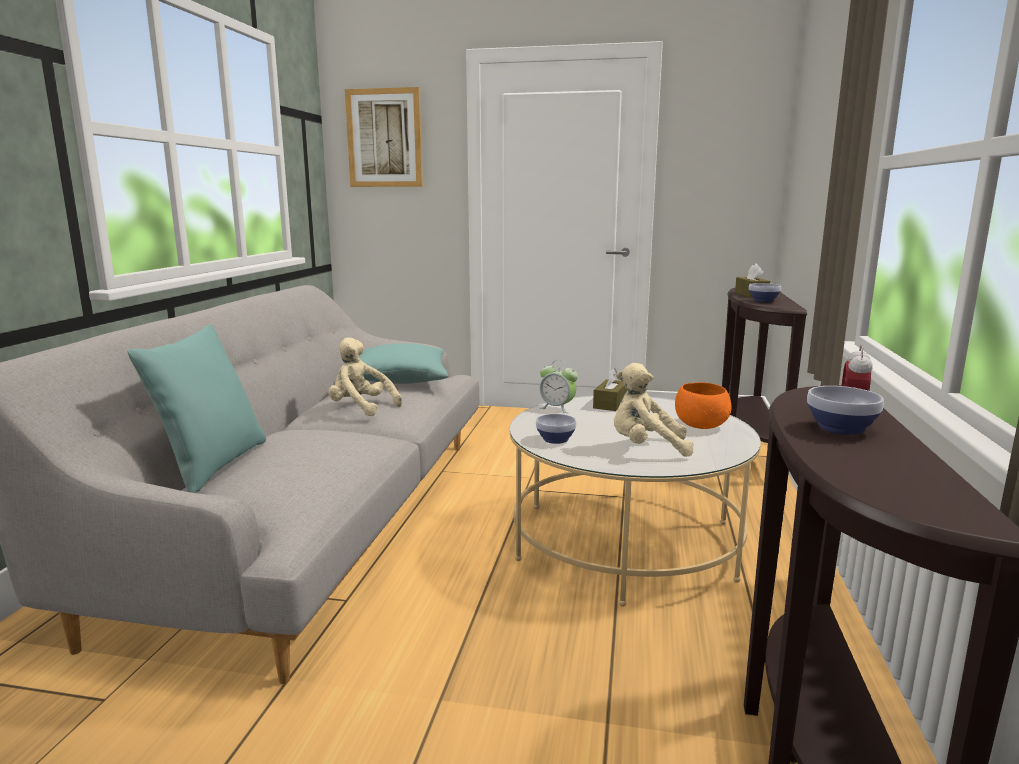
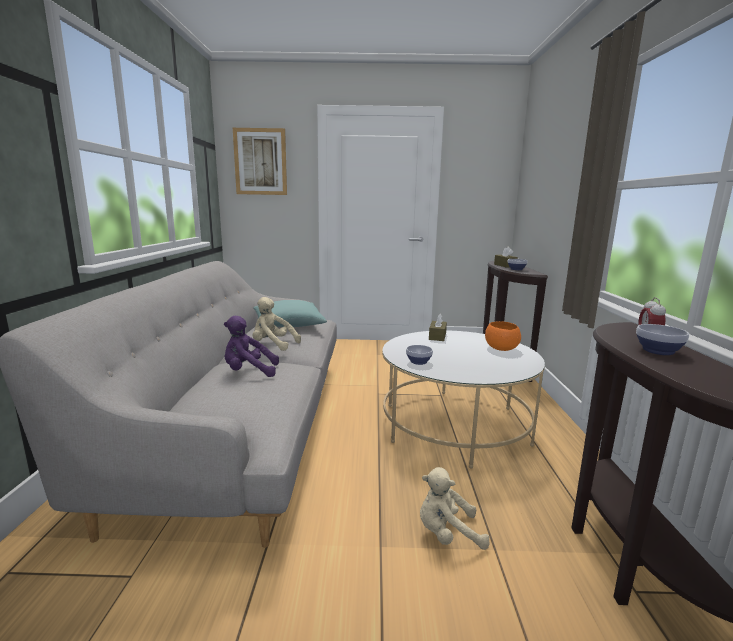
camera: 10 degrees left, 0 degrees up
turquoise pillow [127,324,266,493] -> none
alarm clock [539,360,578,413] -> none
beige plush toy [614,363,694,457] -> beige plush toy moved to [420,467,489,550]
none -> purple plush toy [224,316,279,377]

